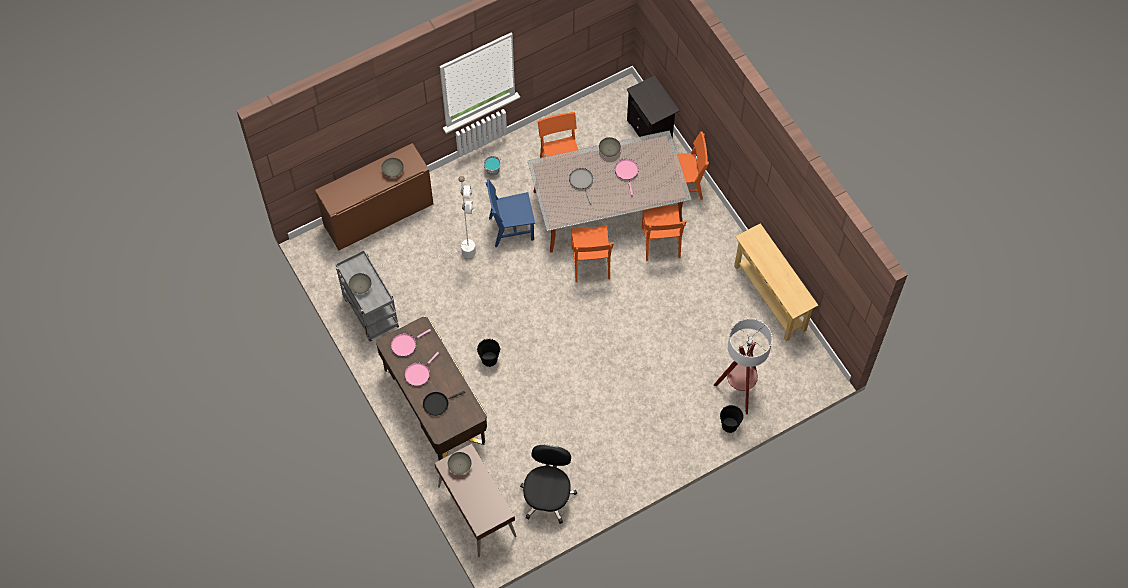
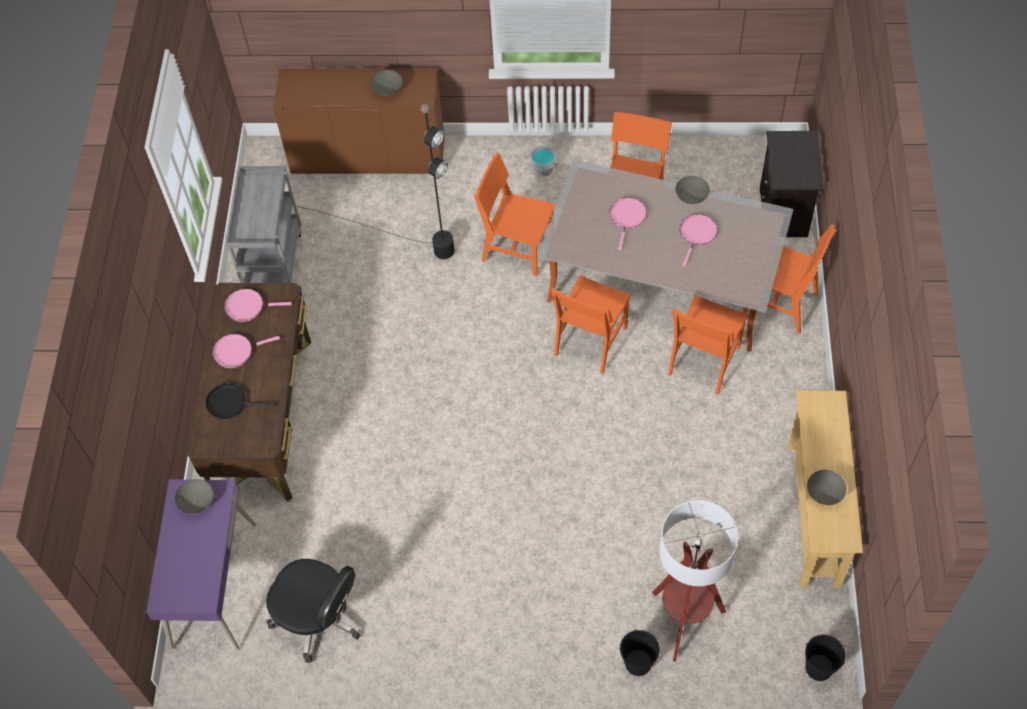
camera: 35 degrees right, 5 degrees down
white floor lamp [333,176,476,277] -> black floor lamp [292,103,455,259]
grey bowl [349,273,371,294] -> grey bowl moved to [807,470,847,505]
brown desk [434,444,517,557] -> purple desk [146,479,256,650]
black bucket [477,339,500,367] -> black bucket moved to [805,634,846,681]
blue chair [486,179,535,247] -> orange chair [474,153,555,276]
black office chair [520,445,577,524] -> black office chair turned 75 degrees clockwise [266,559,361,663]
grey frying pan [569,168,593,204] -> pink frying pan [609,198,647,251]

